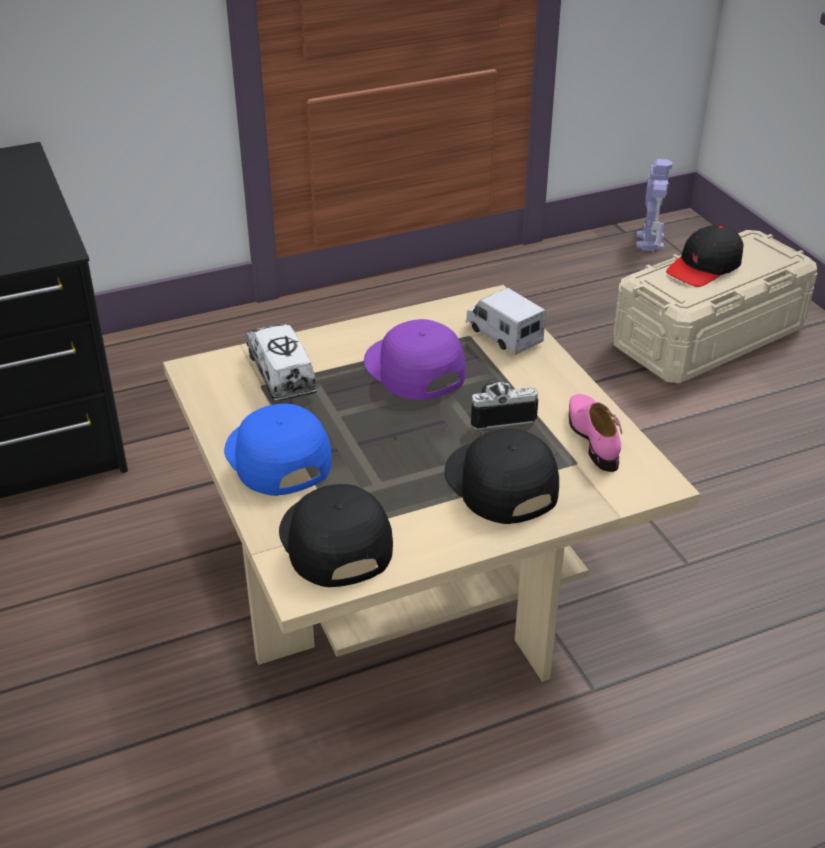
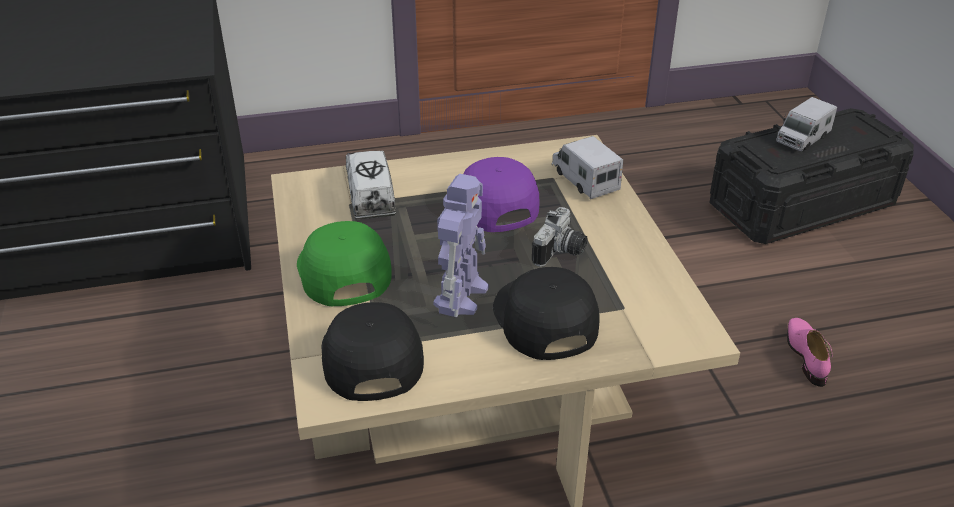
camera: 10 degrees right, 0 degrees up
blue cap [224,403,332,496] -> green cap [297,221,391,306]
camera [471,382,538,429] -> camera turned 120 degrees clockwise [532,207,588,267]
pink shoe [569,394,622,472] -> pink shoe moved to [787,318,832,387]
beige storage box [613,230,817,383] -> black storage box [709,108,914,244]
toy robot [636,159,672,251] -> toy robot moved to [433,174,489,317]
black cap [666,225,744,287] -> toy truck [776,97,837,151]

